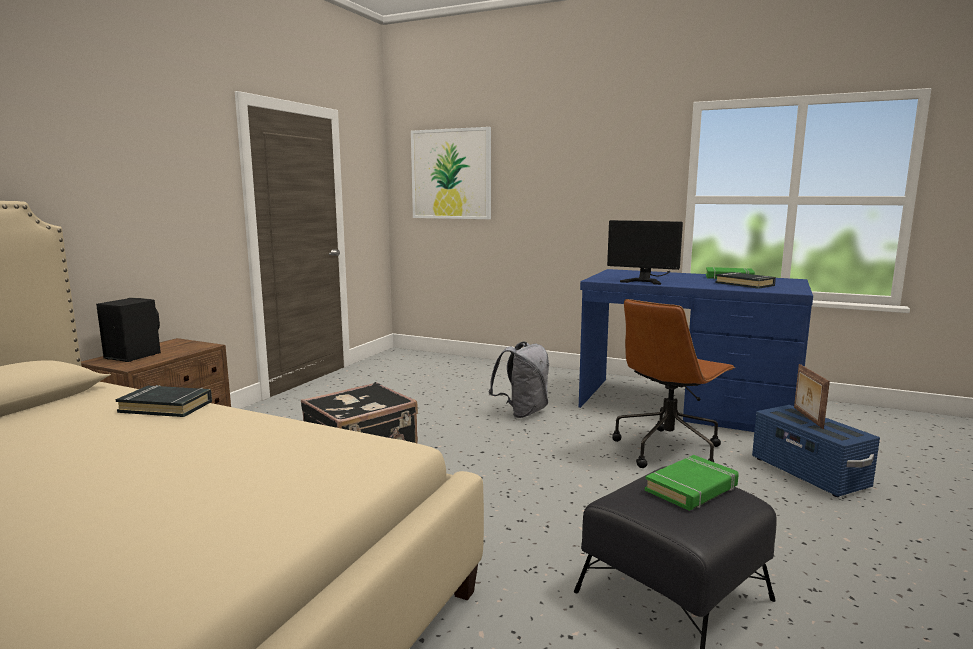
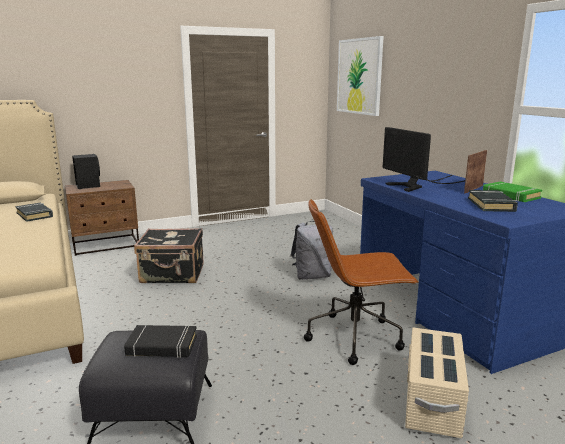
camera: 40 degrees right, 5 degrees up
green book [645,455,739,511] -> black book [124,325,197,358]
blue storage box [752,405,880,497] -> beige storage box [405,328,469,438]
picture frame [794,364,830,429] -> picture frame moved to [464,150,487,193]

